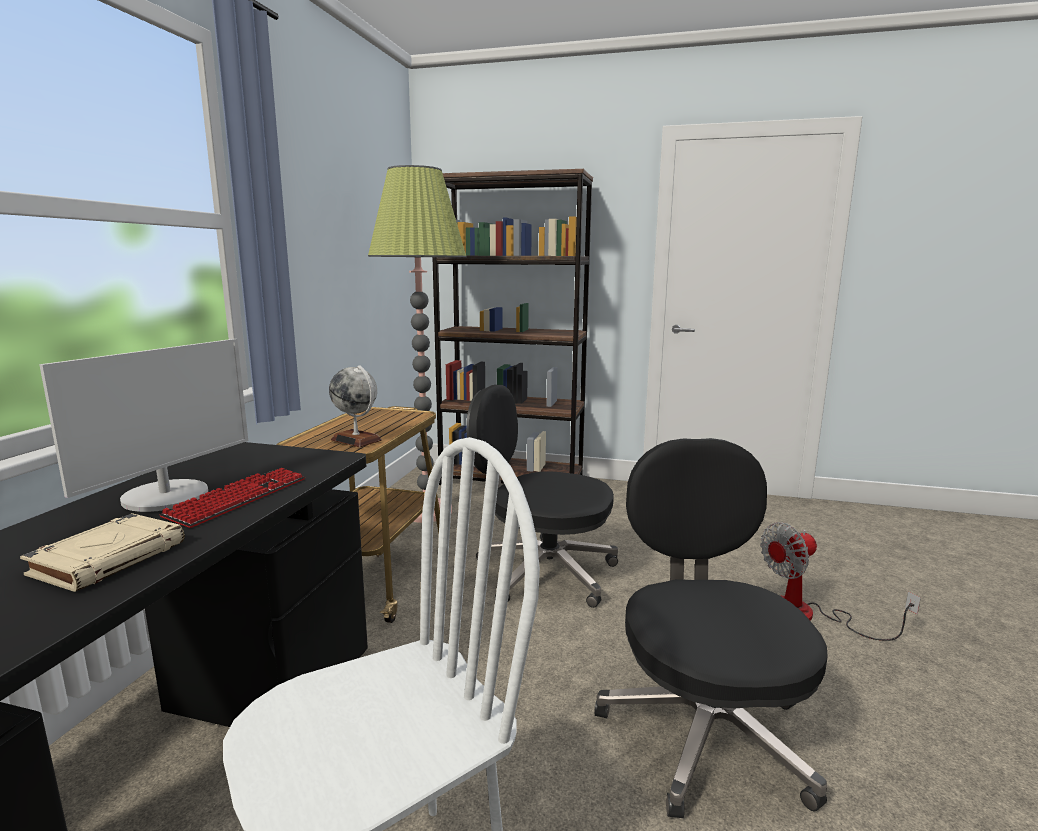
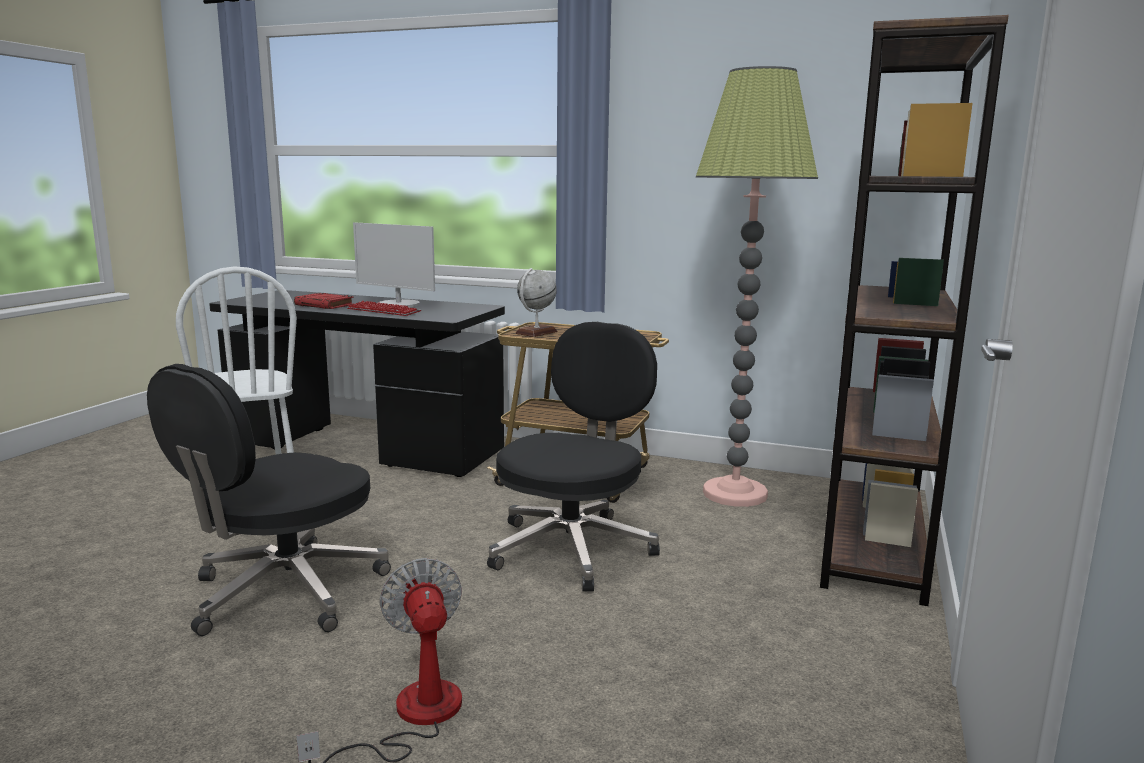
camera: 95 degrees right, 0 degrees up
beige book [20,513,185,592] -> red book [294,293,354,309]
black office chair [595,438,828,818] -> black office chair turned 120 degrees clockwise [147,364,391,636]

